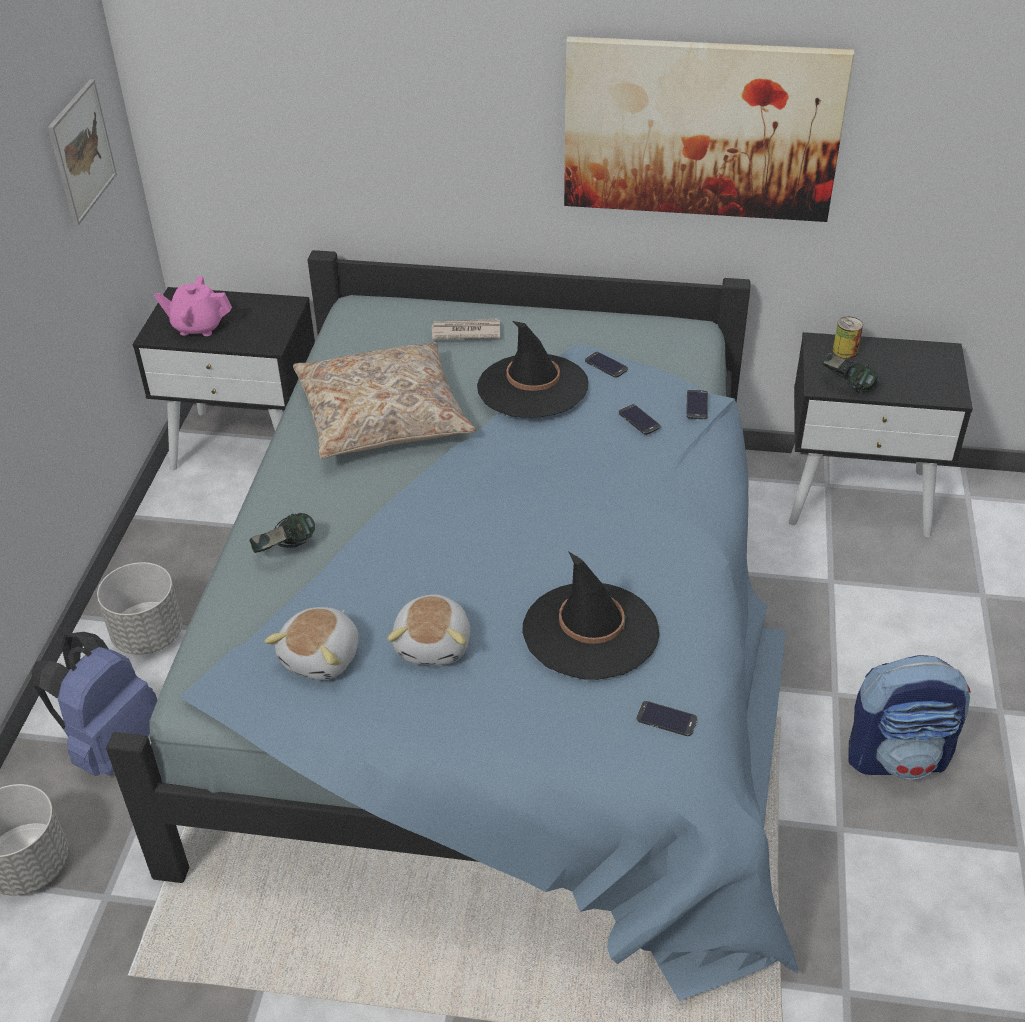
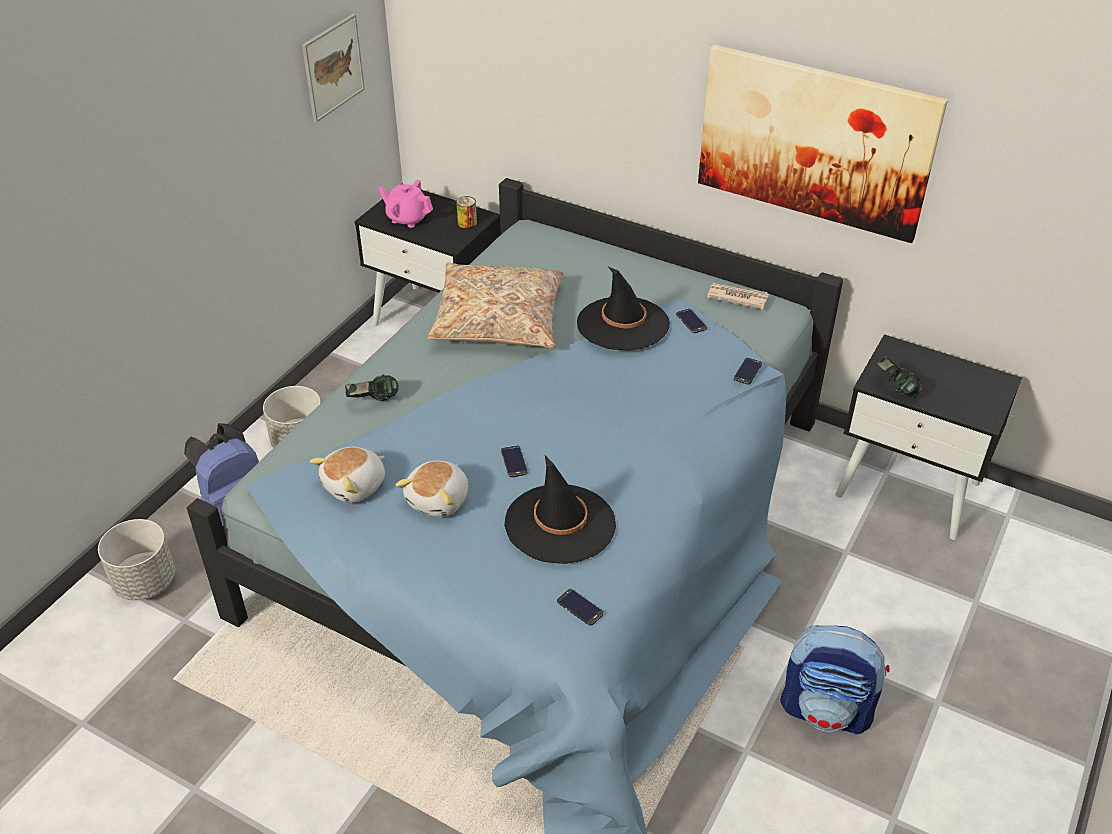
camera: 20 degrees right, 0 degrees up
newspaper [432,319,500,340] -> newspaper moved to [707,283,769,310]
phone [619,404,660,435] -> phone moved to [501,445,528,477]
can [833,317,863,358] -> can moved to [456,196,477,229]

